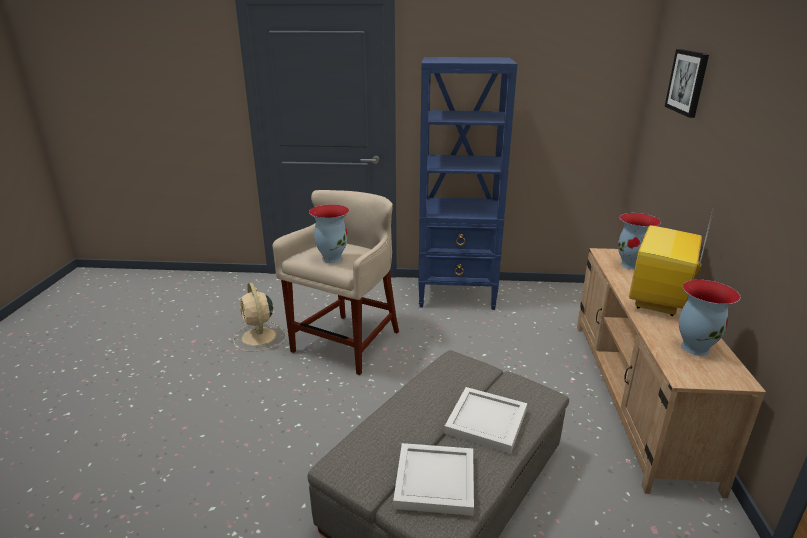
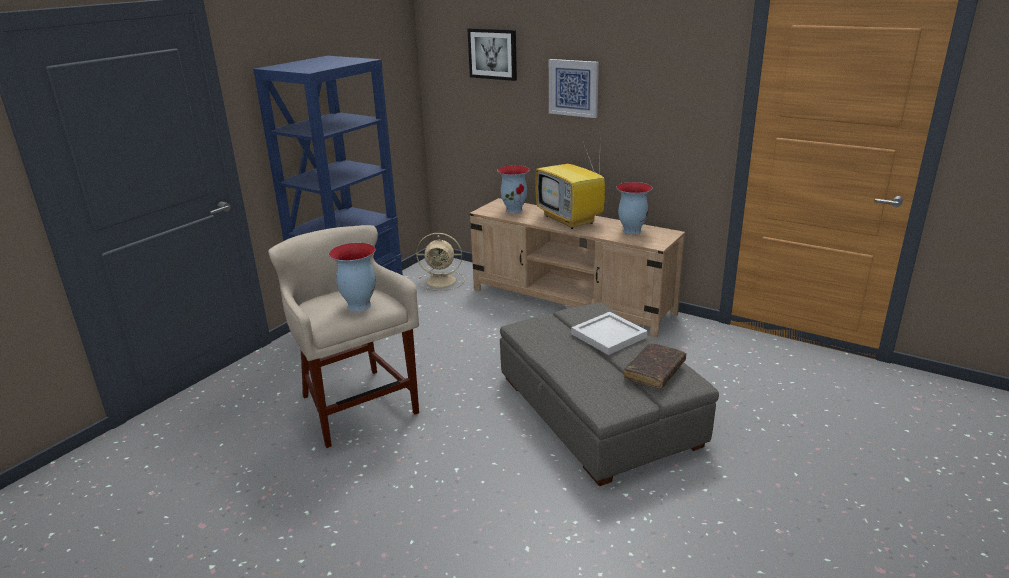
camera: 60 degrees left, 0 degrees up
beige fan [233,282,286,352] -> beige fan moved to [416,233,465,291]
white tray [393,443,474,516] -> brown book [624,343,686,389]
none -> picture [549,59,599,118]

